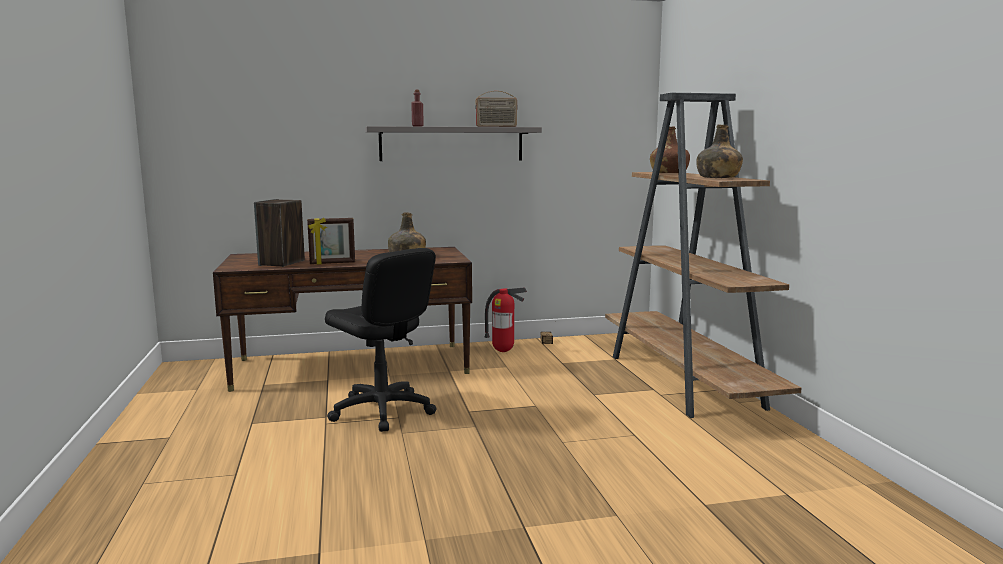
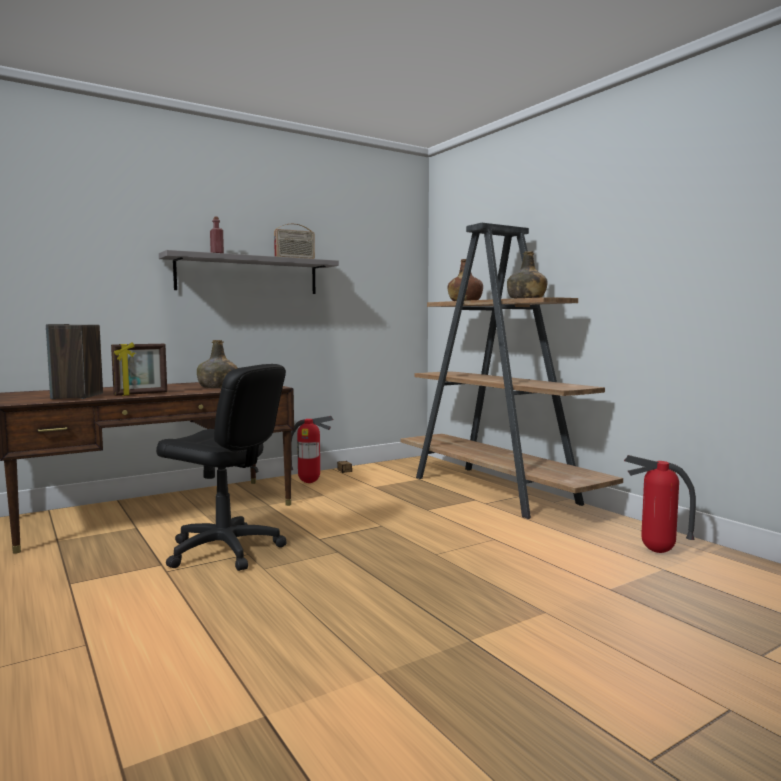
camera: 20 degrees left, 5 degrees down
none -> fire extinguisher [624,455,696,553]

